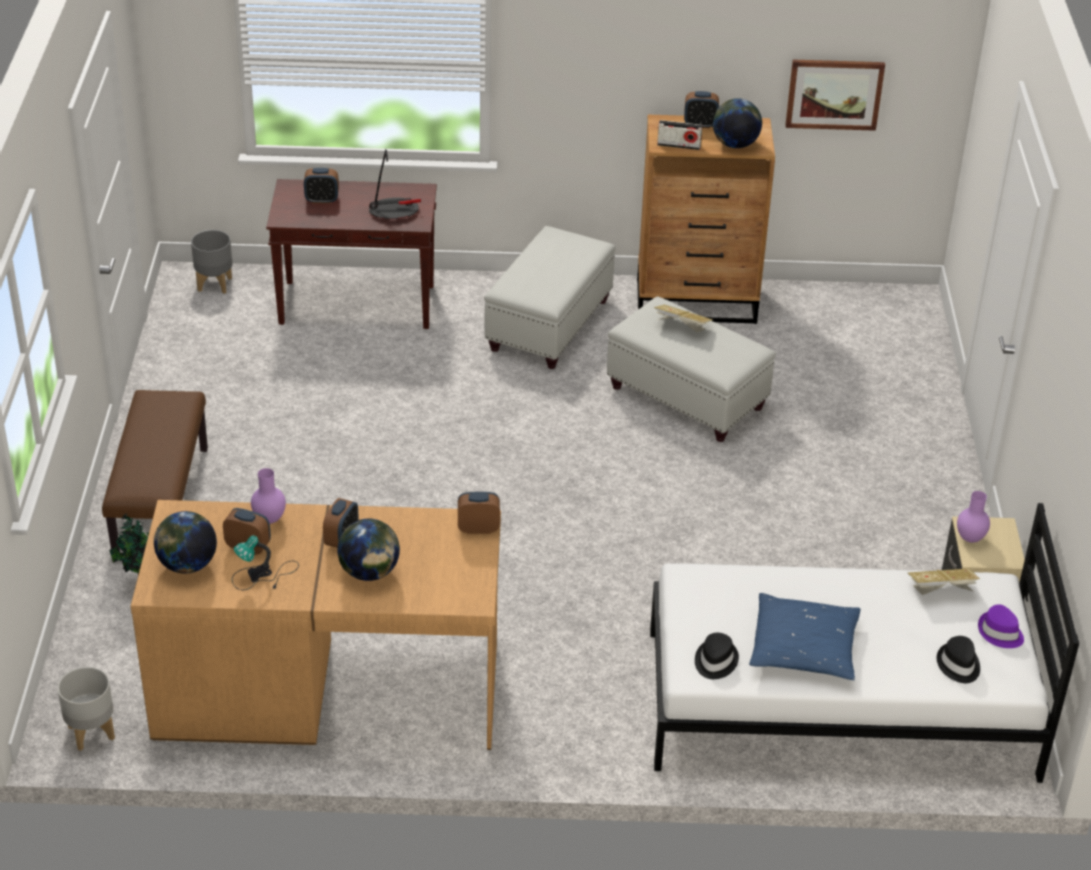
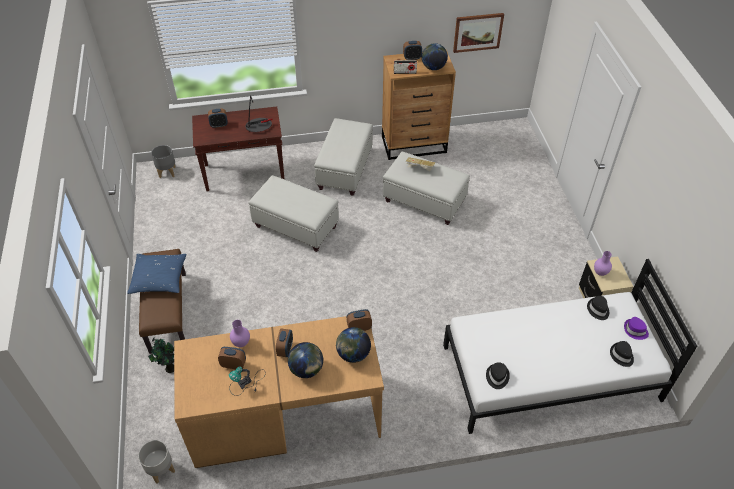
camera: 10 degrees left, 10 degrees up
globe [154,511,217,574] -> globe moved to [336,327,371,363]
blue pillow [749,593,861,680] -> blue pillow moved to [127,254,186,294]
book [908,568,980,595] -> black hat [587,296,609,320]
none -> white ottoman [248,175,339,252]

